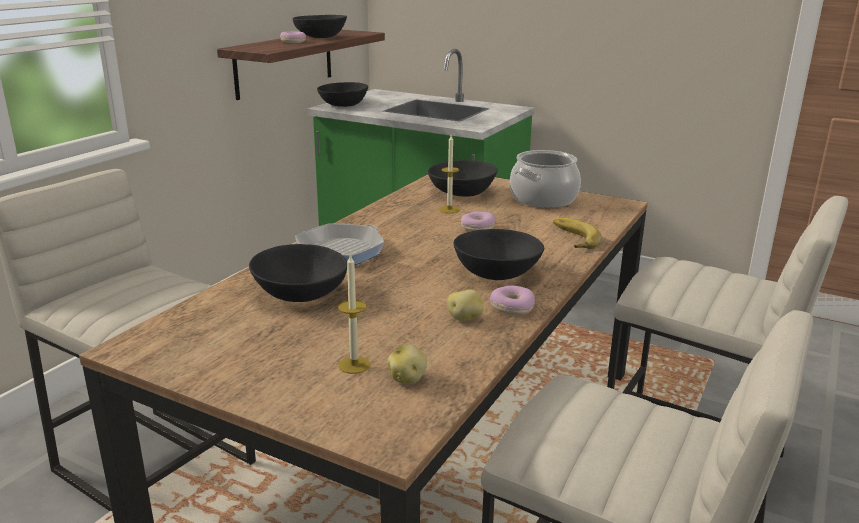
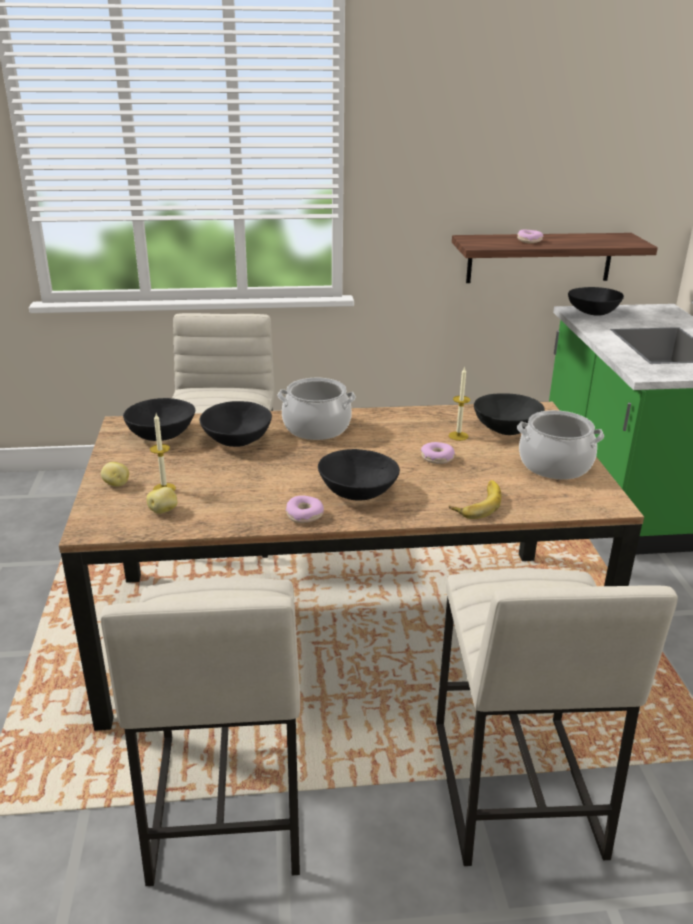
camera: 55 degrees right, 5 degrees up
black bowl [293,15,347,38] -> black bowl moved to [123,398,195,441]
frying pan [295,223,385,265] -> cooking pot [277,378,356,440]
potato [447,289,484,321] -> potato moved to [101,462,129,487]

